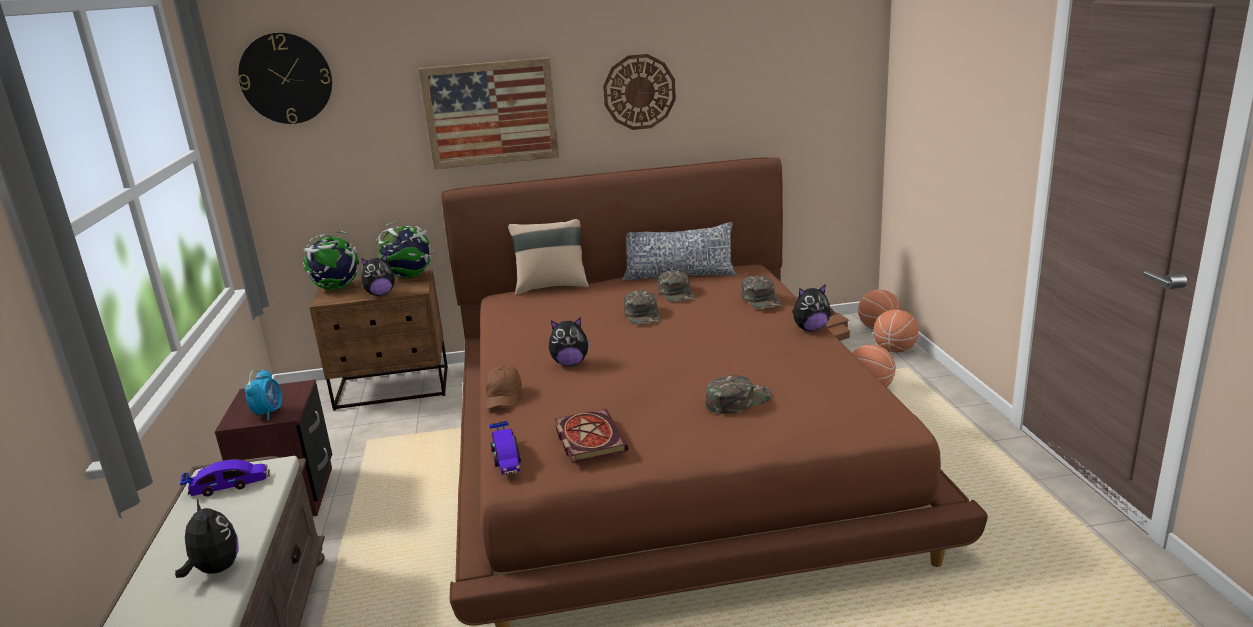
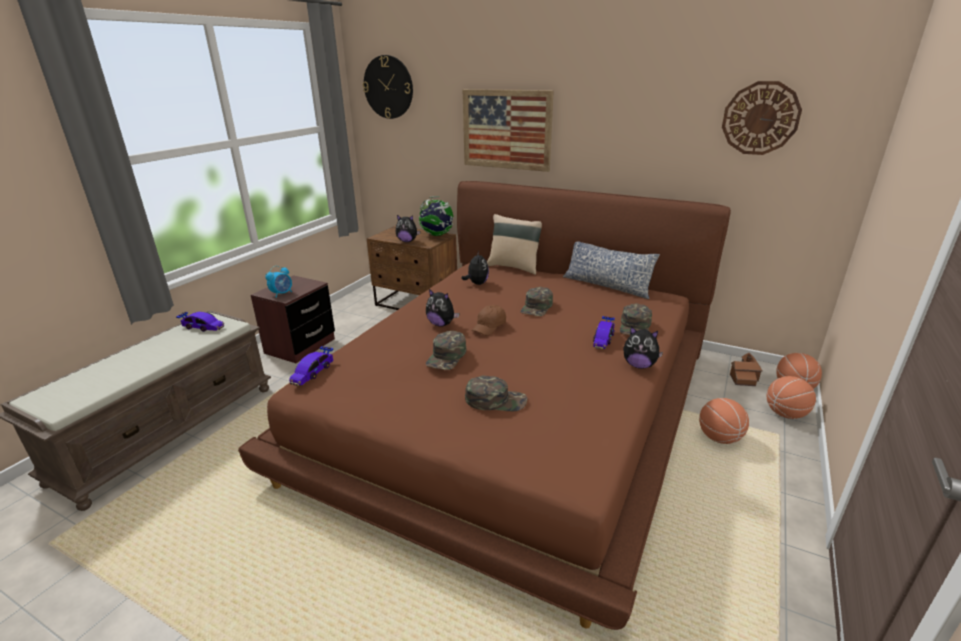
camera: 35 degrees right, 5 degrees up
plush toy [175,499,239,578] -> plush toy moved to [461,251,489,285]
globe [303,231,359,290] -> none
brown cap [486,365,522,409] -> brown cap moved to [471,305,506,336]
book [555,409,628,463] -> none
wall clock [603,54,676,130] -> wall clock moved to [722,81,802,155]
green cap [658,270,696,302] -> green cap moved to [426,331,466,370]
none -> toy car [593,316,615,349]

